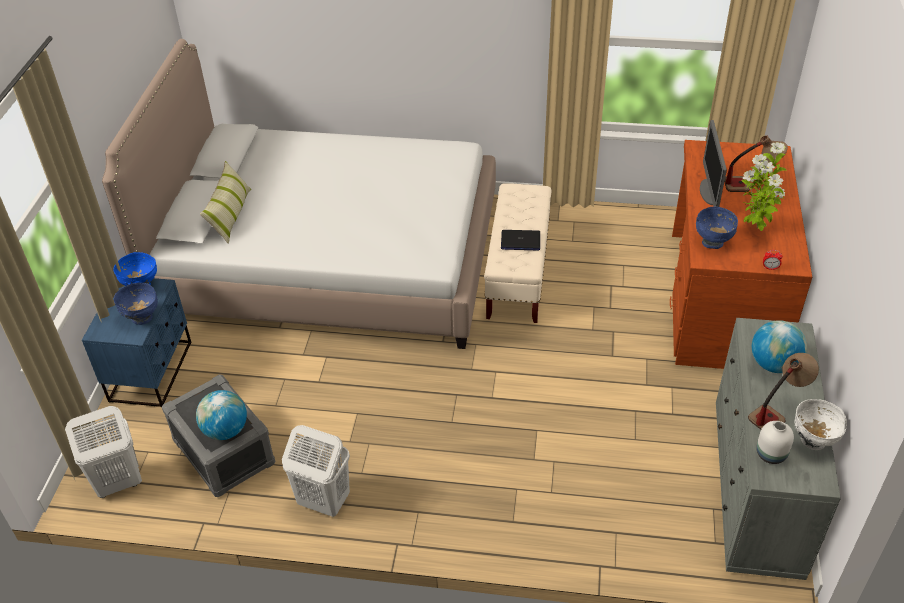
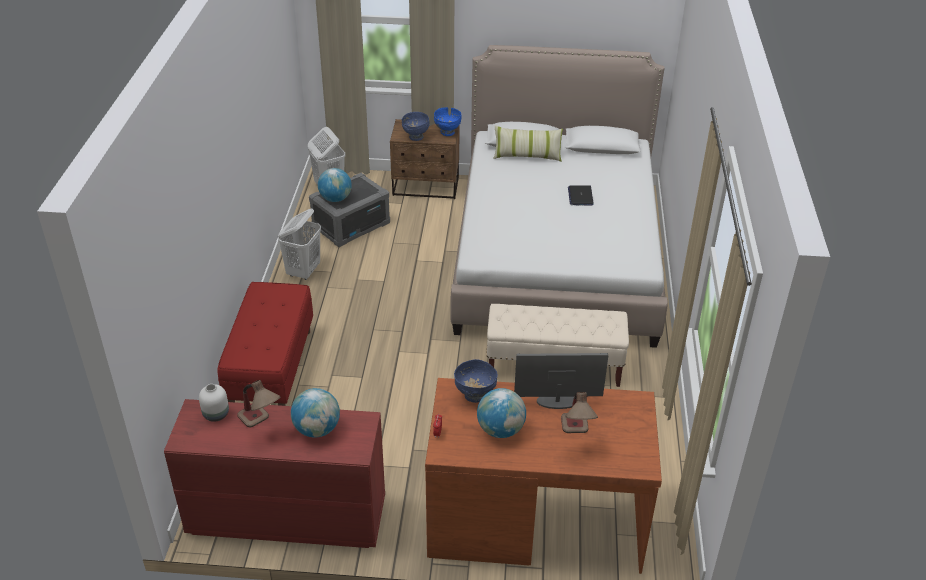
camera: 85 degrees right, 5 degrees down
blue nightstand [82,278,191,408] -> brown nightstand [390,119,460,199]
laptop [501,230,540,251] -> laptop moved to [568,185,594,206]
grey dresser [716,318,841,580] -> red dresser [164,399,385,548]
potted plant [741,142,787,231] -> globe [477,388,526,438]
white bowl [794,399,847,450] -> none
none -> red bench [218,282,313,406]

